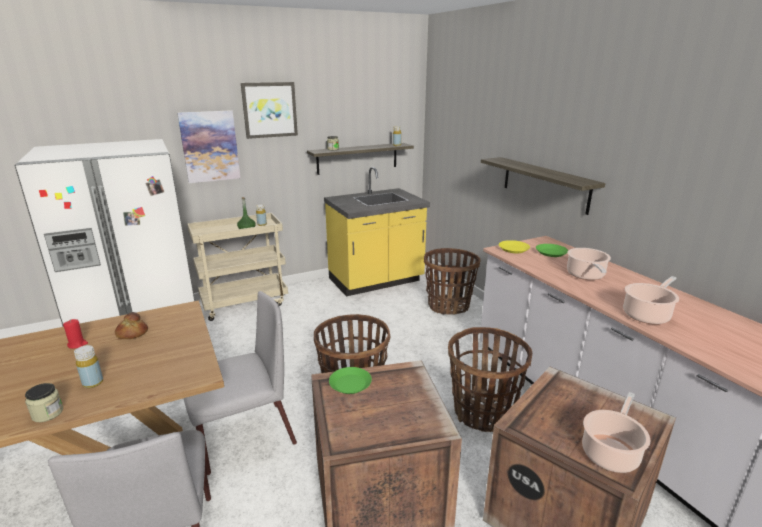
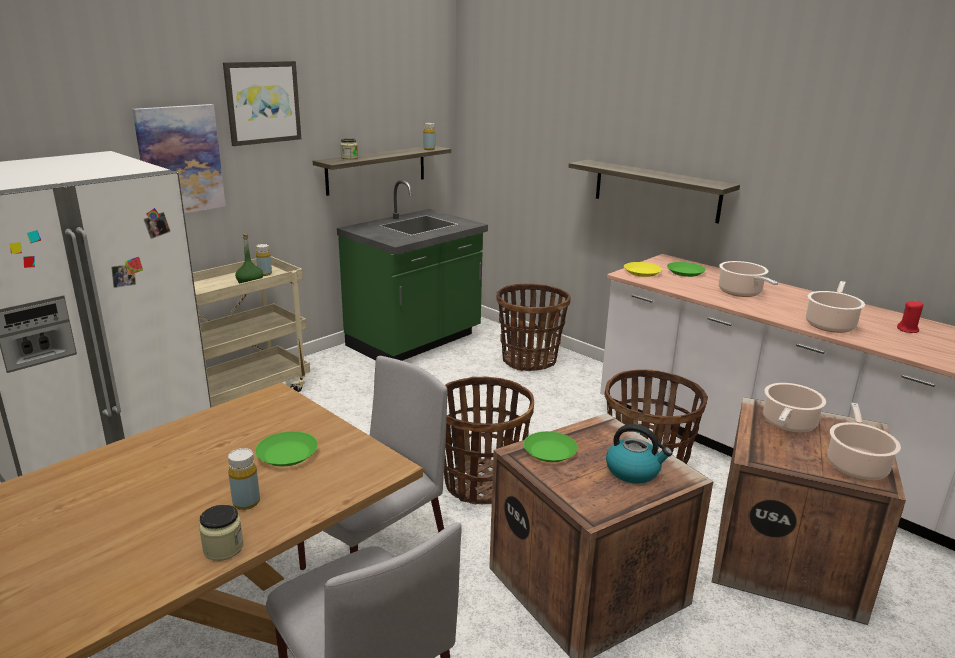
camera: 20 degrees left, 0 degrees up
red candle [63,319,88,349] -> red candle moved to [897,301,923,333]
bread [115,312,148,339] -> none
yellow counter [324,167,430,296] -> green counter [337,180,488,361]
none -> green plate [255,431,318,466]
none -> kettle [606,424,672,484]
none -> cooking pot [763,383,826,433]

